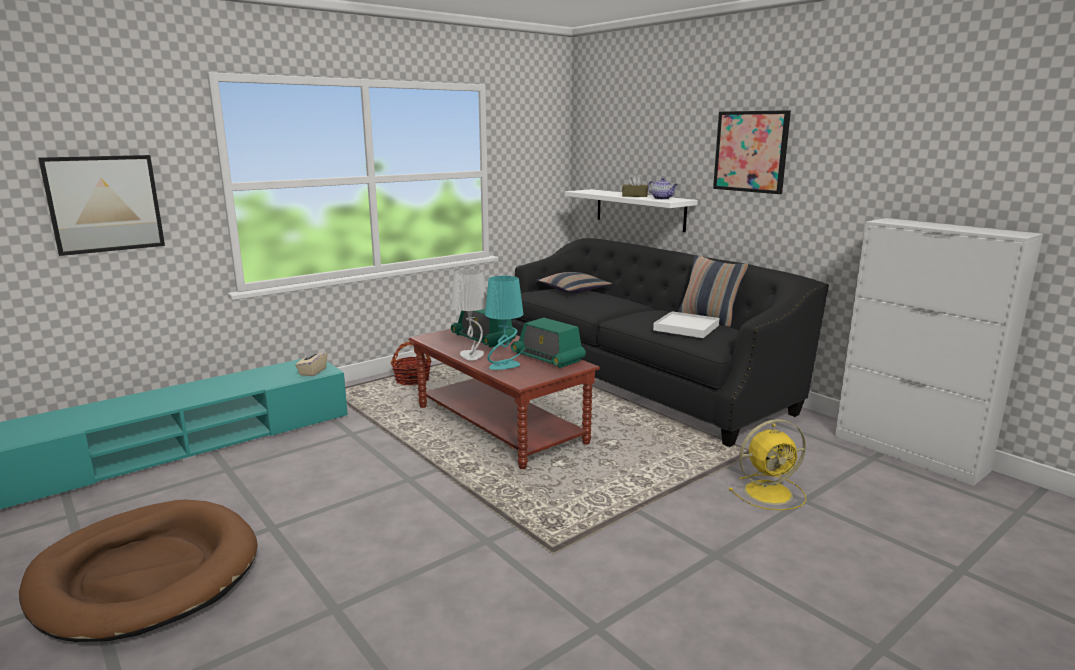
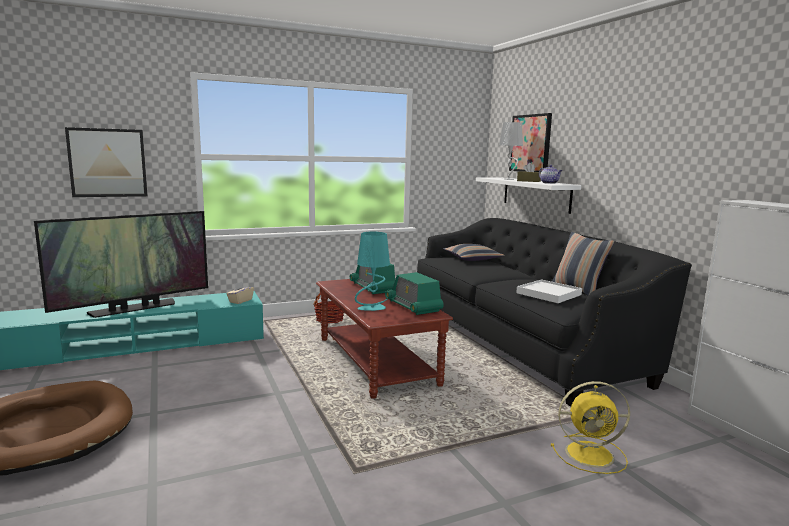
camera: 15 degrees right, 5 degrees down
grey table lamp [451,269,487,361] -> grey table lamp moved to [499,122,523,180]
picture [713,110,791,194] -> picture moved to [509,113,552,172]
none -> television [34,211,208,318]

